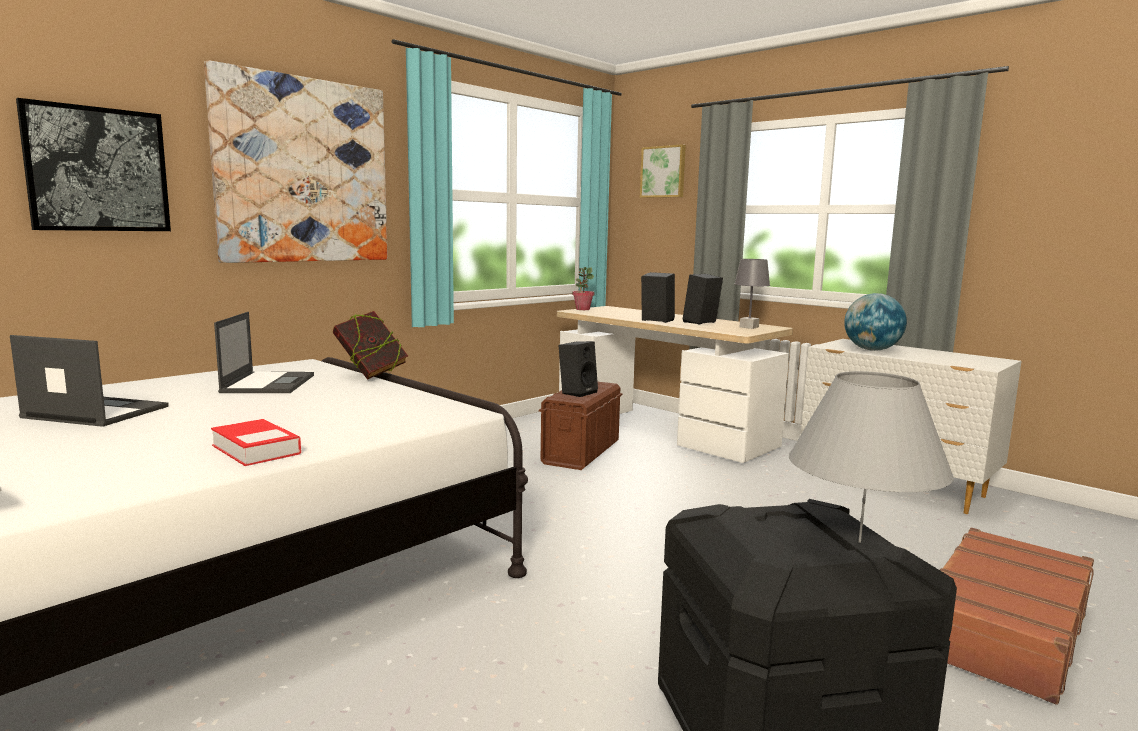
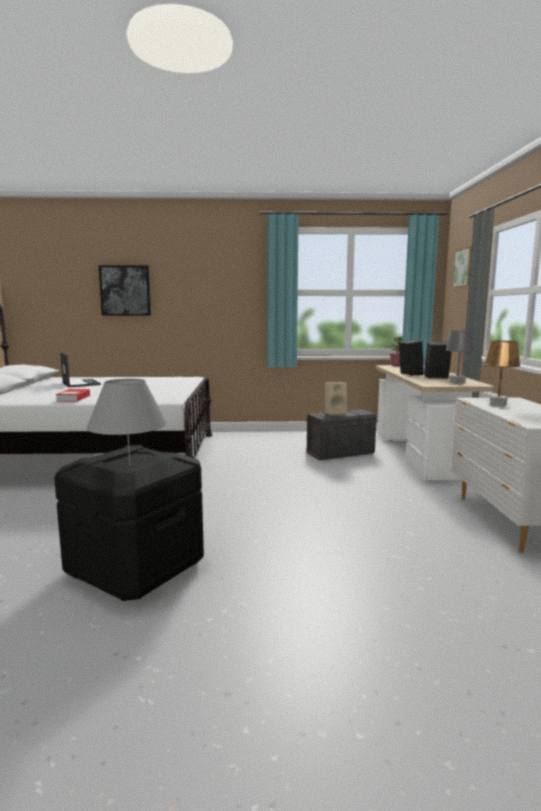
camera: 45 degrees right, 0 degrees up
picture [204,60,388,263] -> none
laptop [214,312,314,393] -> none
book [333,311,408,380] -> none
brown storage box [539,382,622,470] -> grey storage box [306,409,378,460]
black speaker [559,341,598,397] -> beige speaker [325,382,347,416]
globe [844,293,907,351] -> brown table lamp [484,341,521,407]
brown suitcase [940,528,1094,705] -> none

